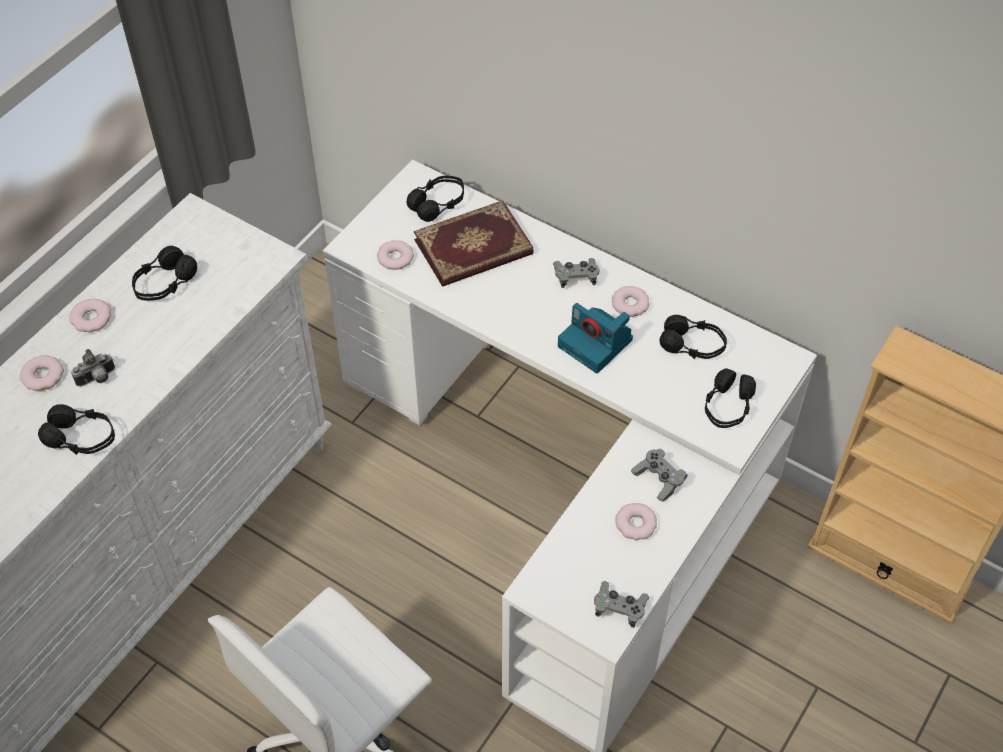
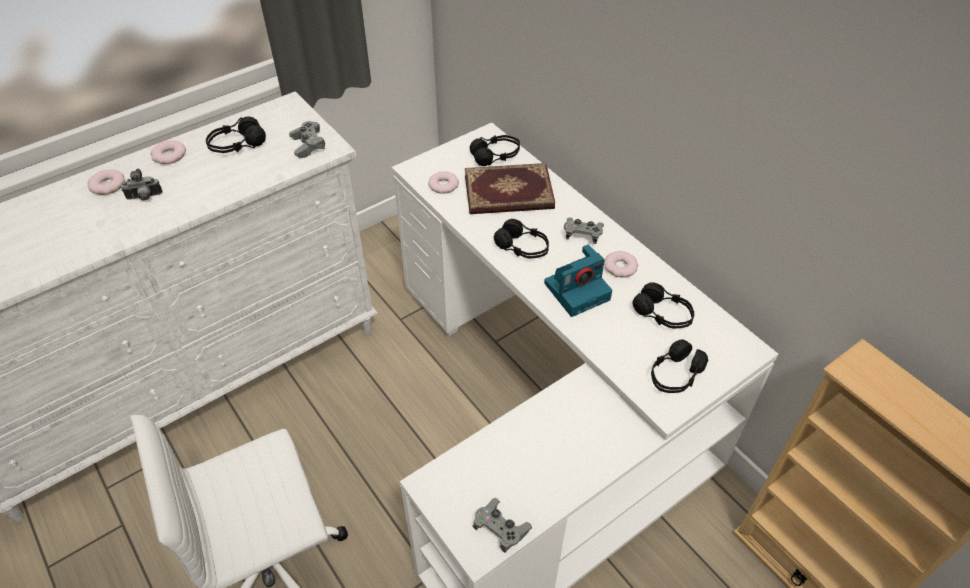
camera: 20 degrees right, 5 degrees down
black headphones [38,404,115,455] -> black headphones moved to [494,219,549,259]
camera [558,303,633,373] -> camera turned 90 degrees counterclockwise [544,245,612,317]
donut [615,503,657,540] -> none
grey game controller [631,449,688,502] -> grey game controller moved to [289,121,325,159]

